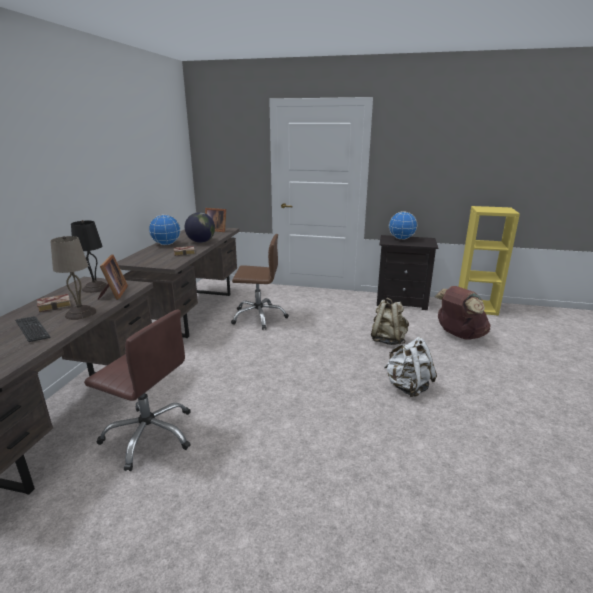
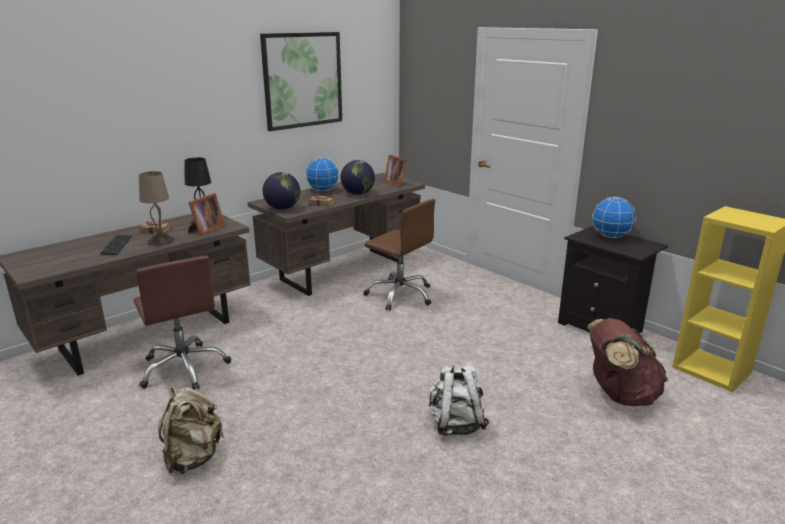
camera: 35 degrees right, 0 degrees up
beige backpack [371,298,409,345] -> beige backpack moved to [158,387,224,474]
none -> picture [260,32,342,131]
none -> globe [263,172,300,210]

